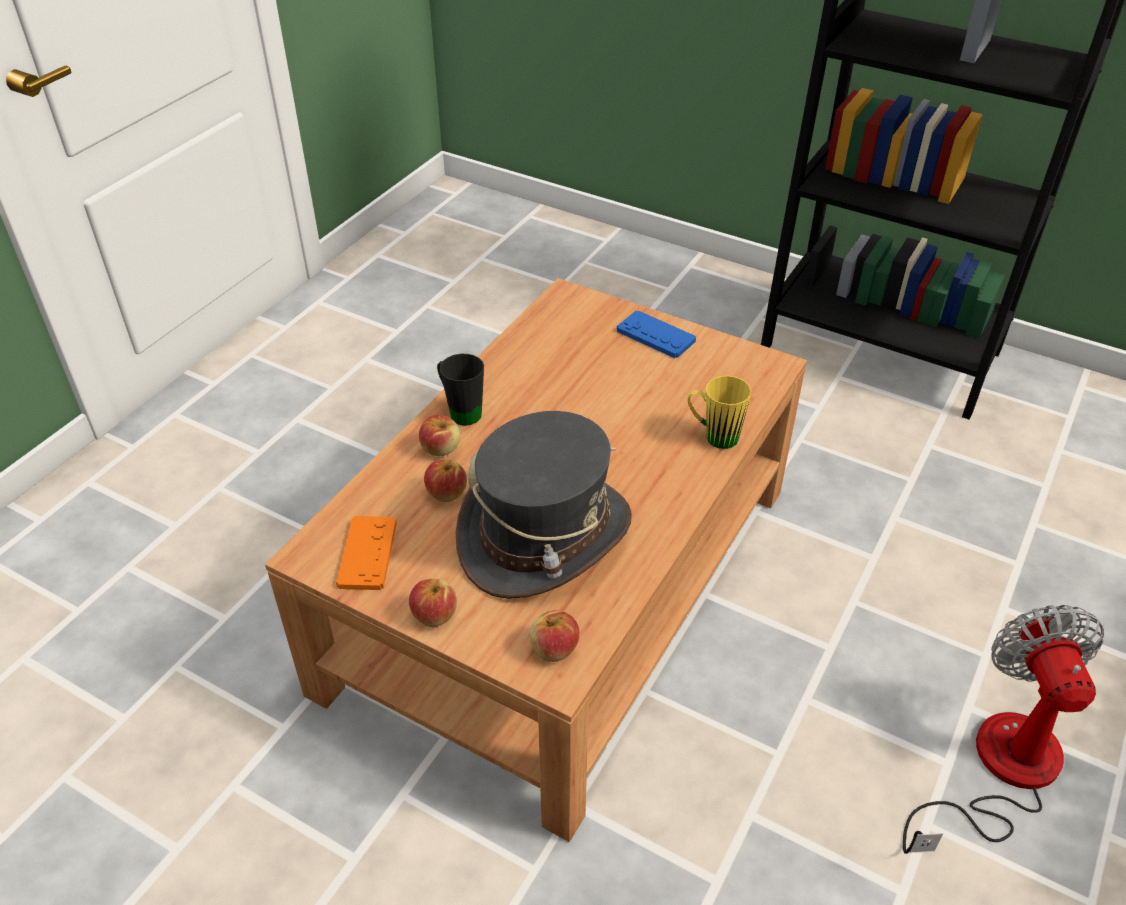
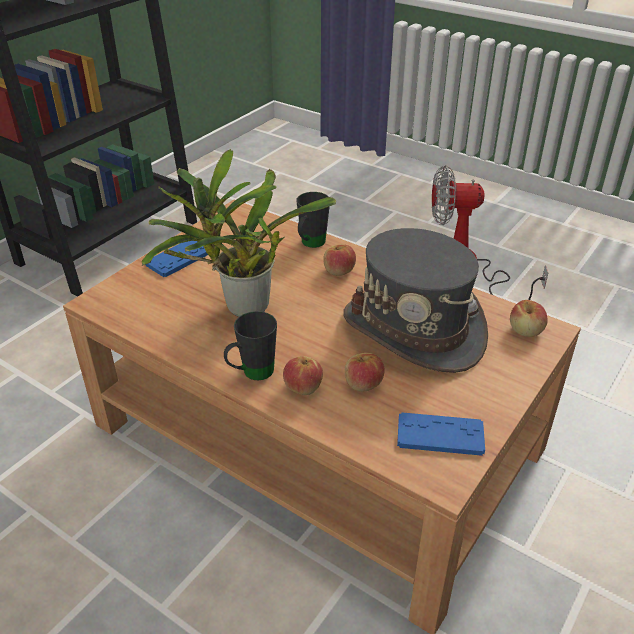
camera: 85 degrees left, 5 degrees down
orange game controller [336,516,397,590] -> blue game controller [397,412,485,456]
apple [409,578,457,627] -> apple moved to [323,244,356,276]
yellow mug [687,376,751,449] -> black mug [296,192,330,248]
none -> potted plant [141,149,336,317]

